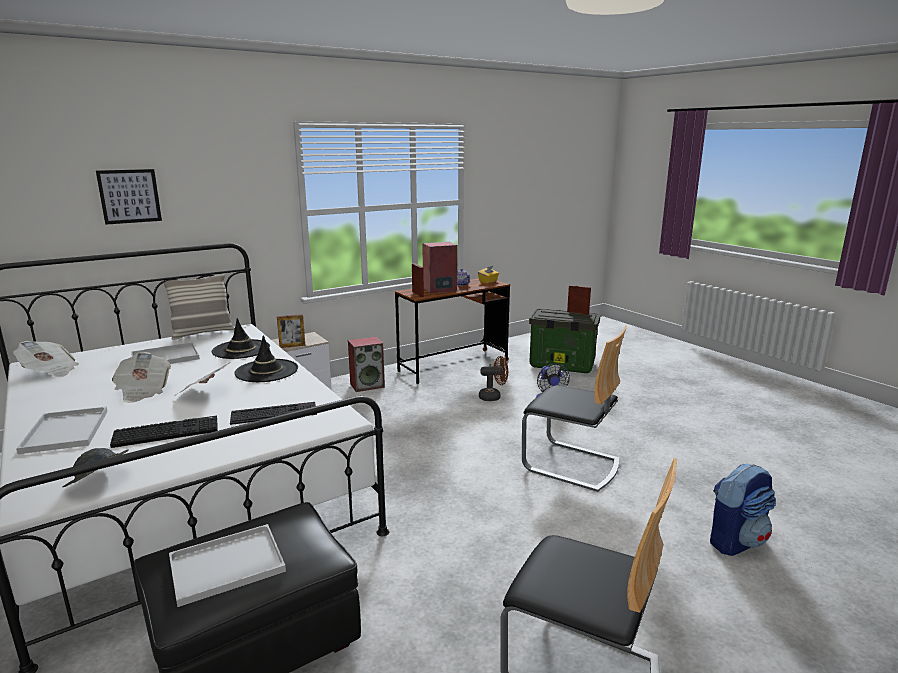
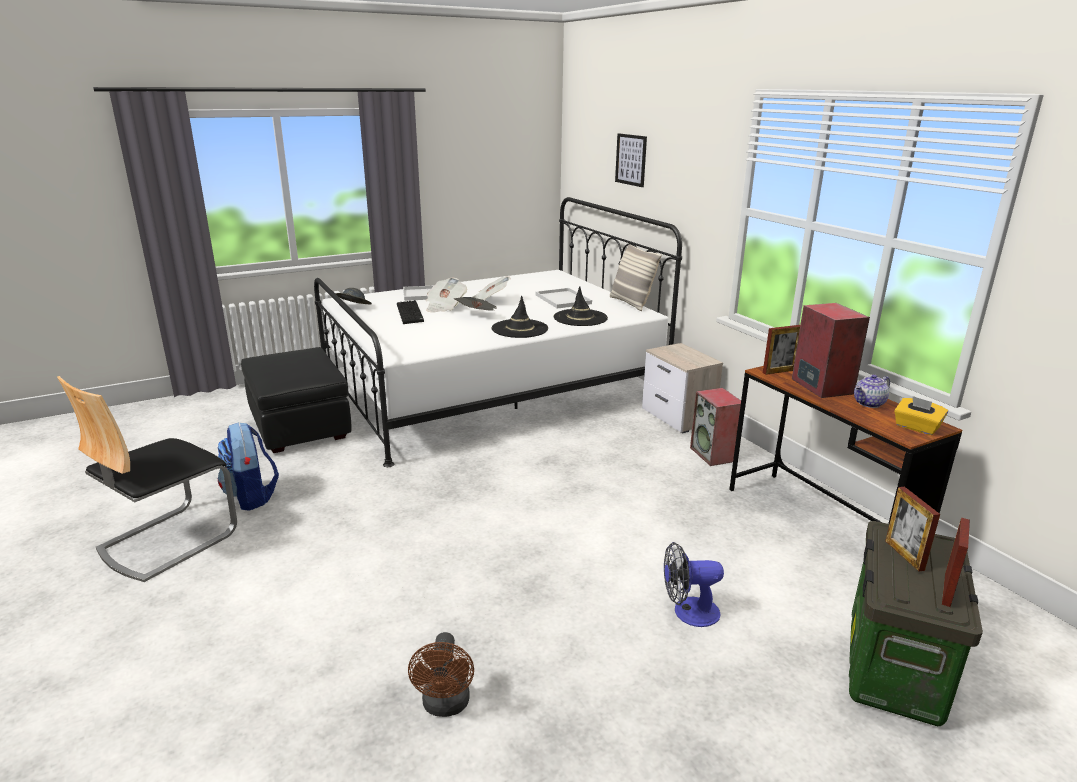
camera: 95 degrees right, 5 degrees up
newspaper [13,341,79,377] -> newspaper moved to [426,278,467,313]
white tray [169,524,286,607] -> none
keyboard [230,402,317,425] -> none
picture frame [277,314,305,348] -> picture frame moved to [885,486,940,571]
brown fan [479,356,508,401] -> brown fan moved to [408,632,474,717]
chair [522,325,627,492] -> none
backpack [710,464,776,556] -> backpack moved to [217,422,279,511]

